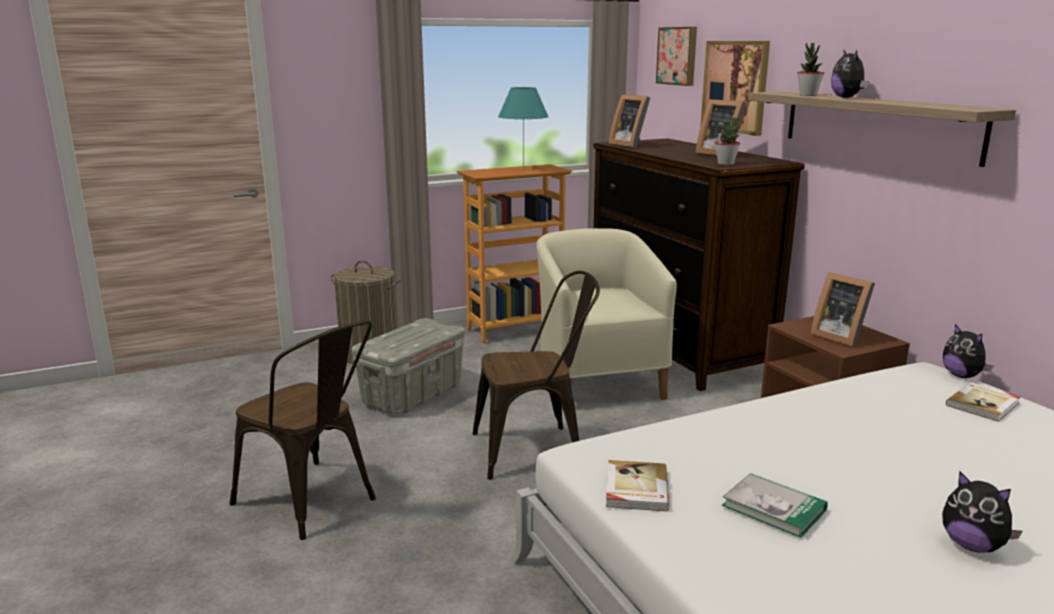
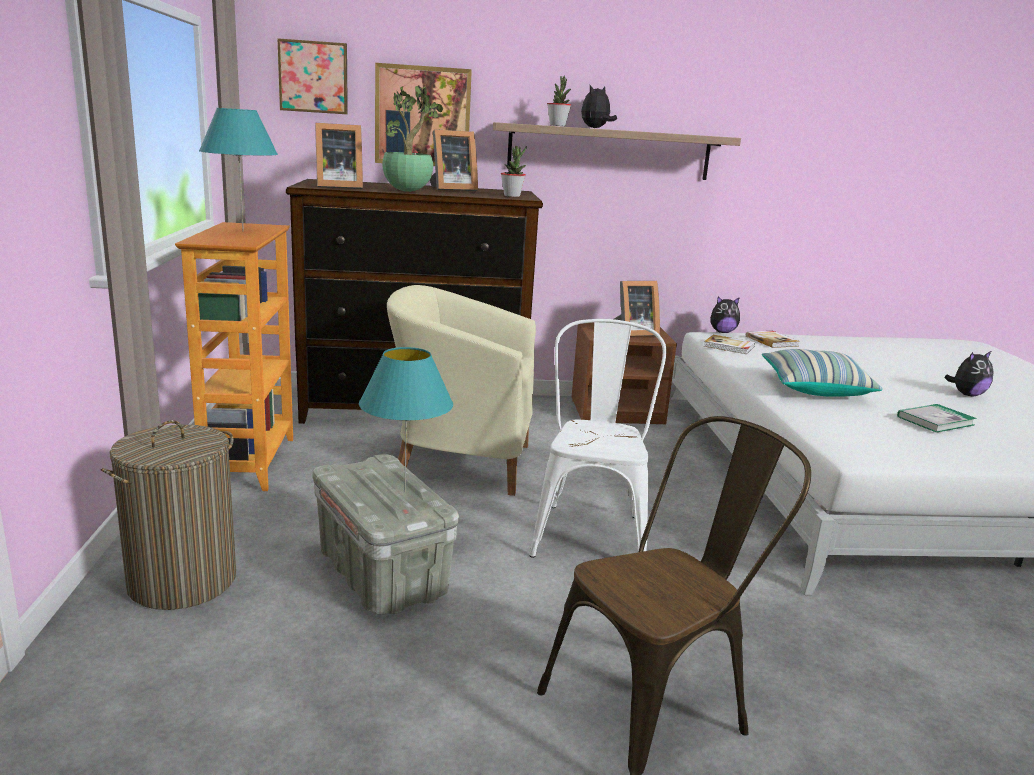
camera: 70 degrees left, 0 degrees up
brown chair [473,271,600,480] -> white chair [530,319,667,558]
book [606,460,669,511] -> book moved to [704,335,755,354]
plush toy [831,50,868,98] -> plush toy turned 120 degrees clockwise [581,85,617,128]
none -> turquoise table lamp [359,347,453,492]
none -> potted plant [382,85,443,192]
none -> pillow [762,349,883,397]

